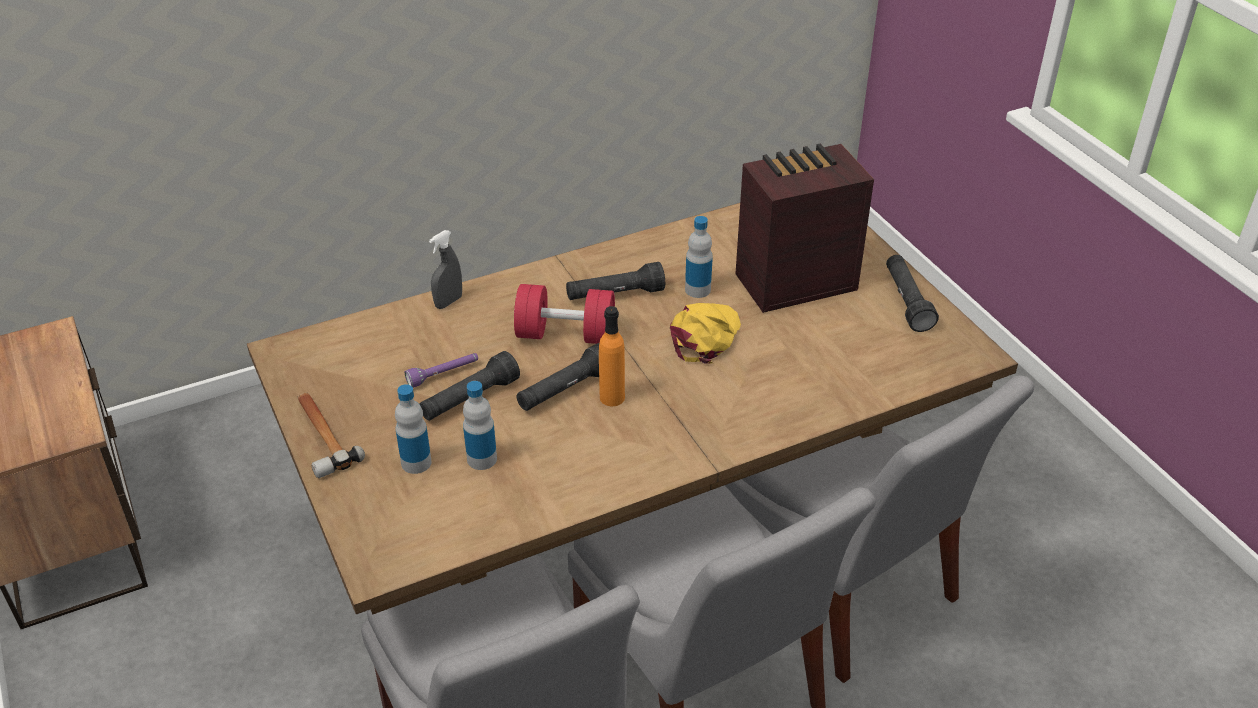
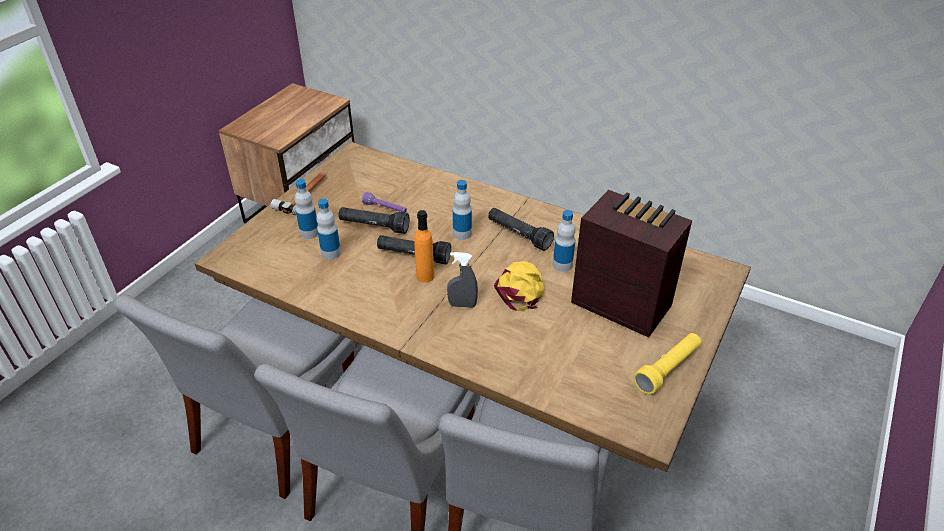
camera: 55 degrees right, 0 degrees up
grey spray bottle [429,230,462,309] -> grey spray bottle moved to [447,252,478,308]
red dumbbell [514,284,615,344] -> bottle [453,180,472,240]
yellow cap [670,303,741,364] -> yellow cap turned 75 degrees counterclockwise [494,261,545,311]
black flashlight [886,255,939,332] -> yellow flashlight [634,333,701,394]

